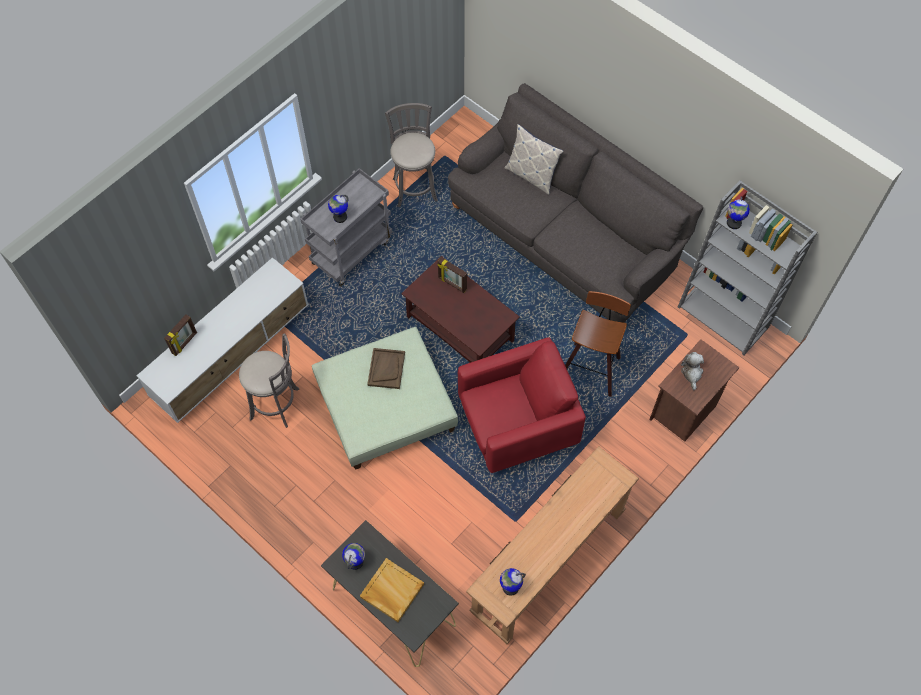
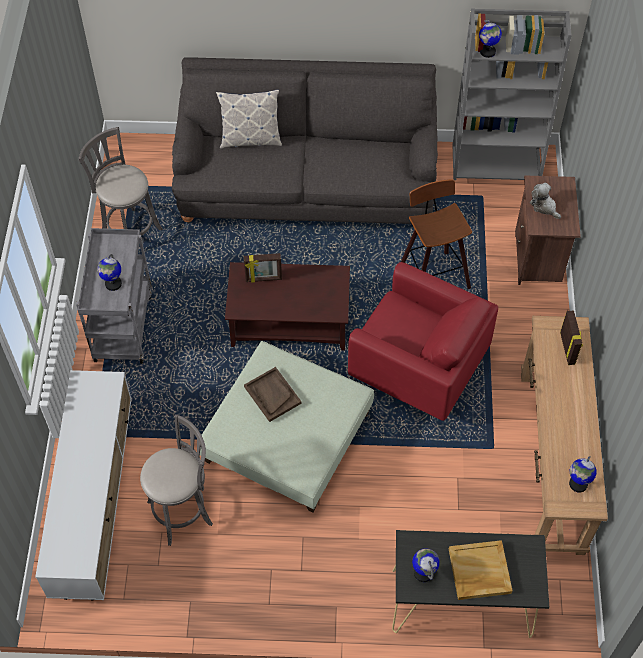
camera: 40 degrees left, 5 degrees down
picture frame [164,314,197,356] -> picture frame moved to [560,310,583,365]
red armchair [458,337,586,473] -> red armchair turned 90 degrees clockwise [348,262,498,421]

